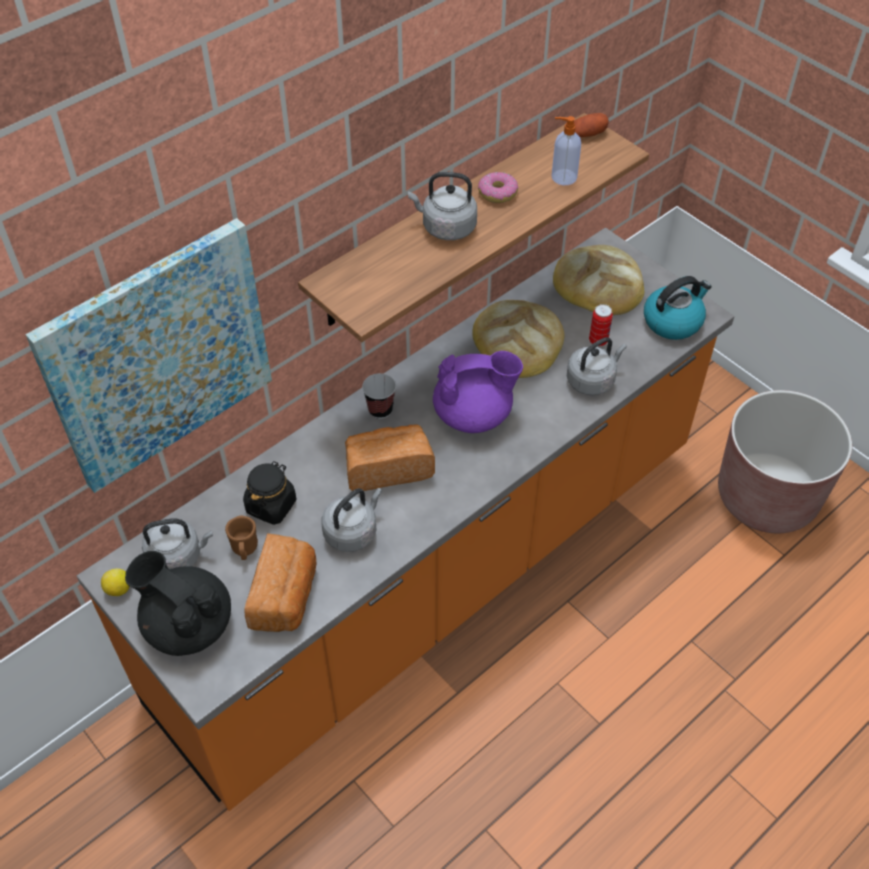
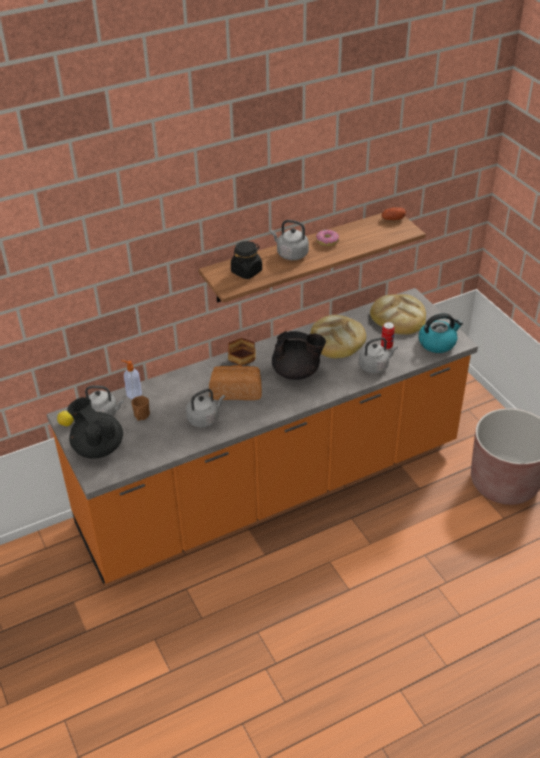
camera: 15 degrees right, 10 degrees down
picture [26,218,272,493] -> none
black jar [243,461,296,525] -> black jar moved to [231,241,262,279]
bread [244,533,317,632] -> none
cup [362,373,396,419] -> bowl [228,338,255,366]
purple teapot [433,351,523,433] -> black teapot [272,331,326,380]
soap dispenser [551,116,581,185] -> soap dispenser moved to [121,360,142,399]

